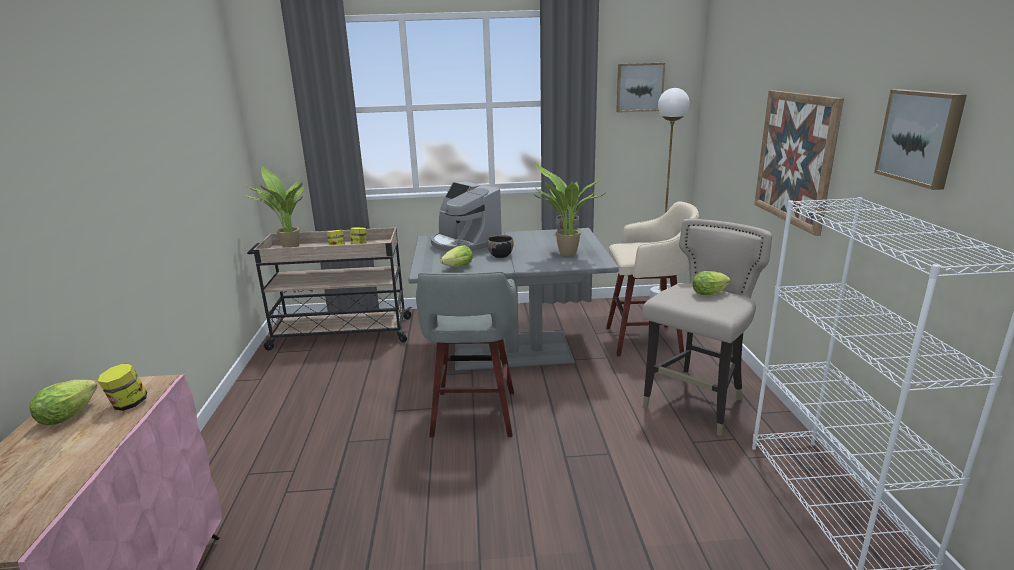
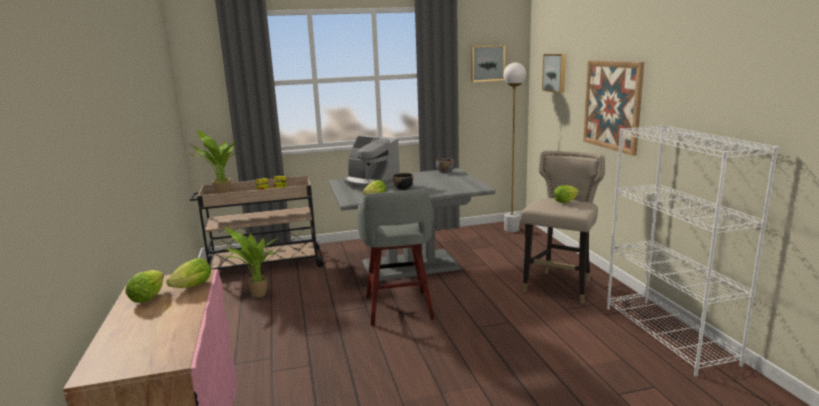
camera: 10 degrees left, 5 degrees down
jar [98,363,147,411] -> lettuce [166,258,211,288]
potted plant [534,162,605,256] -> potted plant moved to [225,226,278,298]
beige stool [606,201,699,356] -> none
picture [874,89,967,190] -> picture moved to [542,54,566,93]

